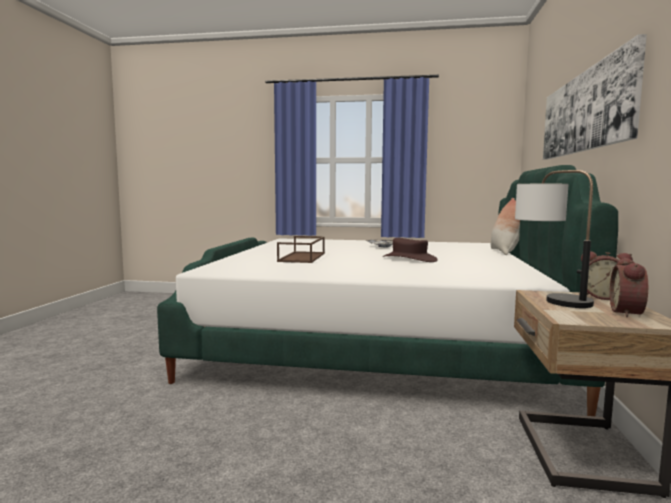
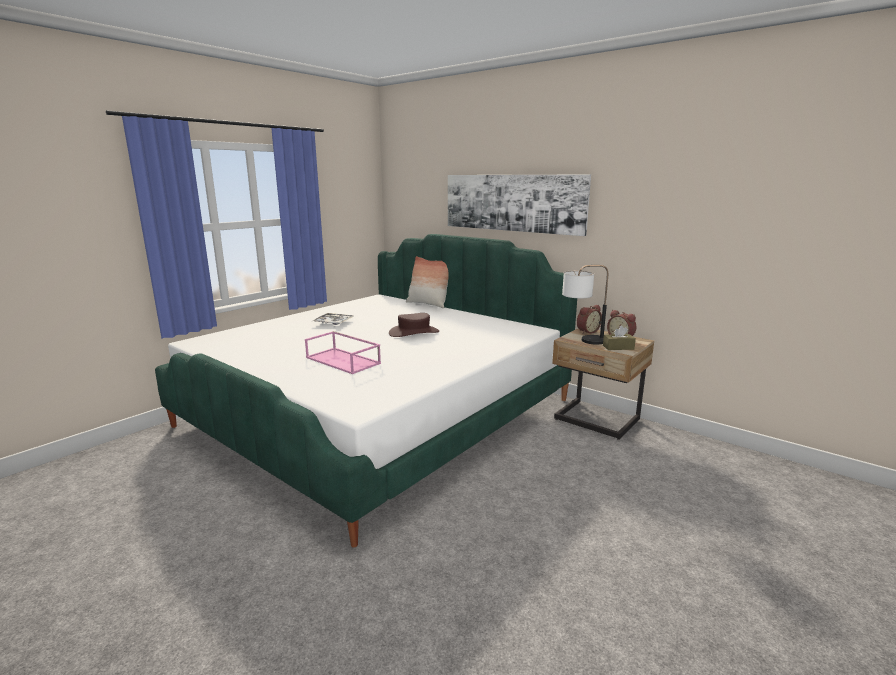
camera: 60 degrees left, 10 degrees up
brown tray [277,236,325,263] -> pink tray [305,331,381,374]
none -> brown tissue box [603,326,636,350]

